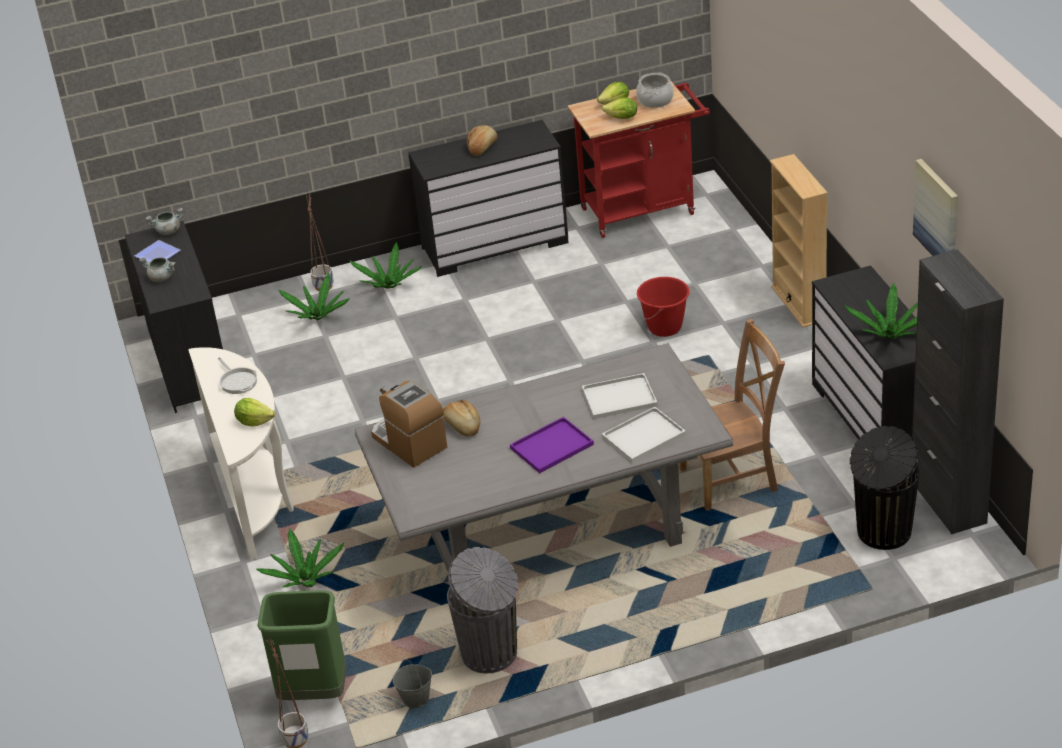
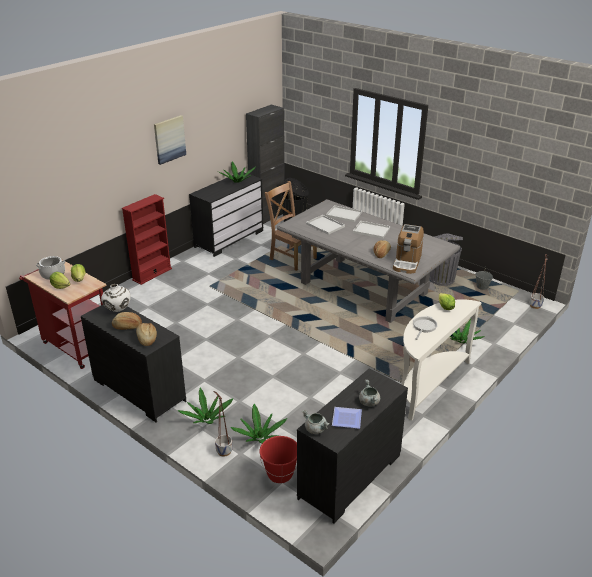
camera: 125 degrees left, 5 degrees down
green trash can [257,590,347,700] -> none
purple tray [510,417,594,473] -> white tray [353,221,390,239]
red bucket [637,277,690,337] -> red bucket moved to [259,436,297,483]
beige bookcase [770,154,828,328] -> red bookcase [122,194,172,285]
picture [913,159,958,256] -> picture moved to [154,115,186,165]
none -> white vase [101,284,131,312]
none -> bread [136,323,157,346]

